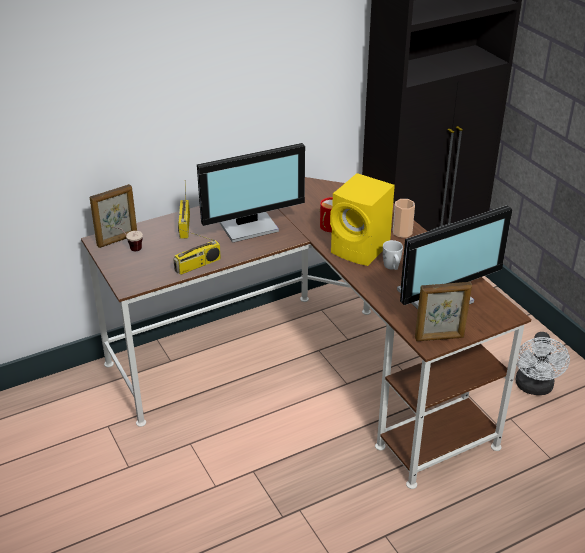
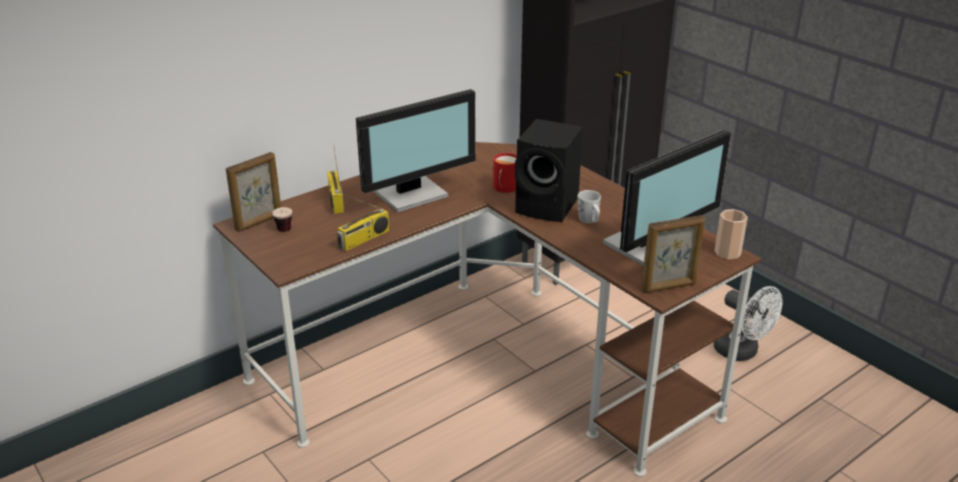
camera: 10 degrees left, 5 degrees down
yellow speaker [330,173,395,266] -> black speaker [515,119,583,222]
cup [393,199,415,237] -> cup moved to [714,209,748,260]
white fan [516,332,570,395] -> white fan turned 45 degrees counterclockwise [714,286,783,361]

